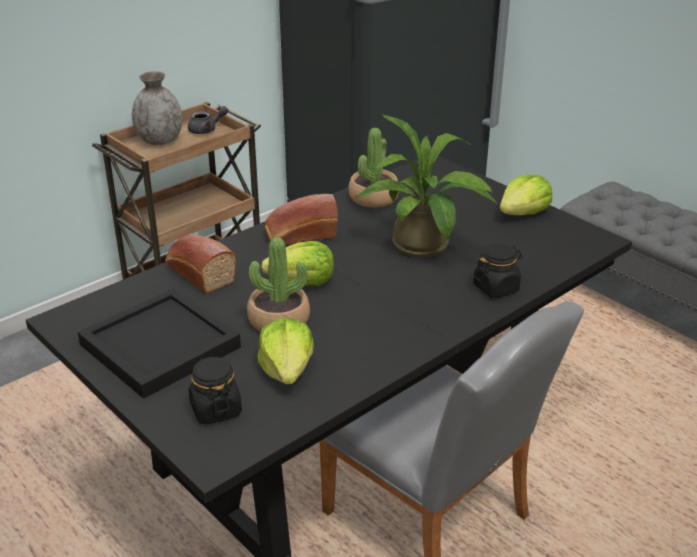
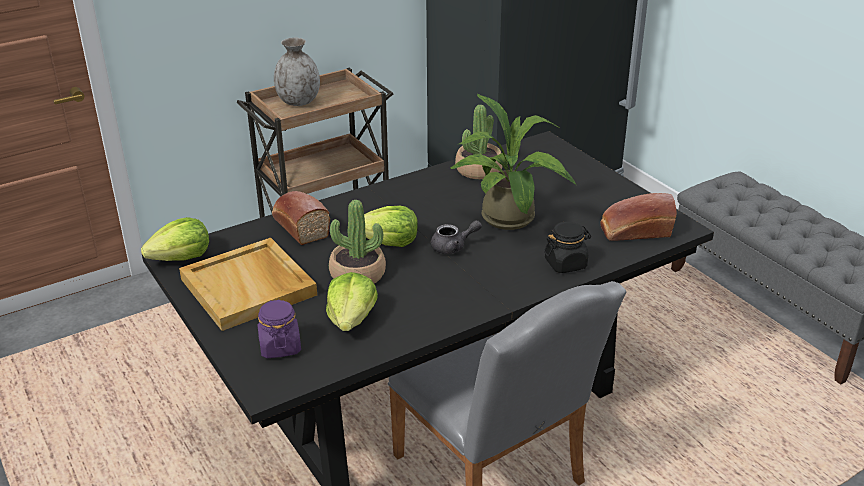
camera: 10 degrees right, 0 degrees up
black tray [78,288,241,399] -> beige tray [179,238,317,331]
grey teapot [188,106,229,134] -> grey teapot moved to [431,220,482,254]
black jar [189,356,242,425] -> purple jar [257,299,301,358]
bread [265,194,338,245] -> bread moved to [600,193,676,241]
lettuce [500,174,552,215] -> lettuce moved to [141,217,209,261]

